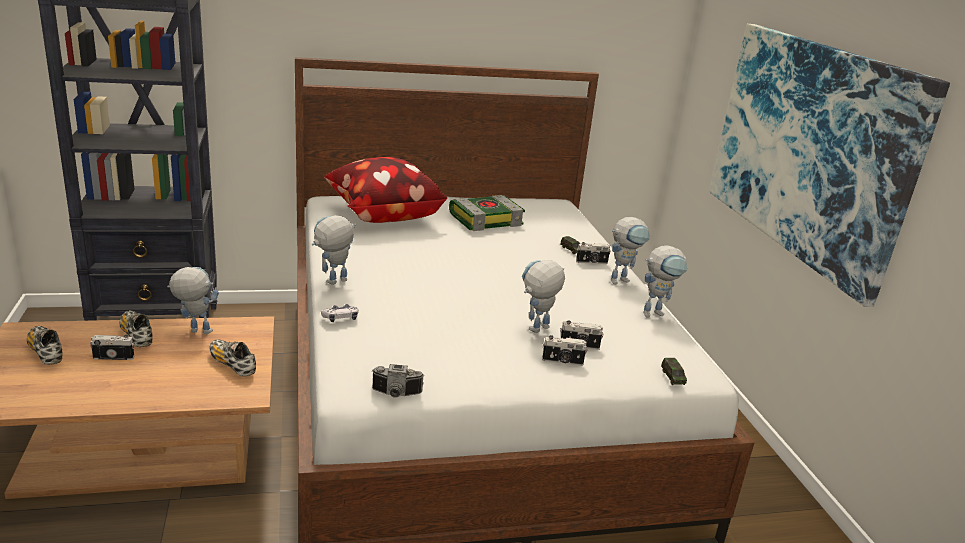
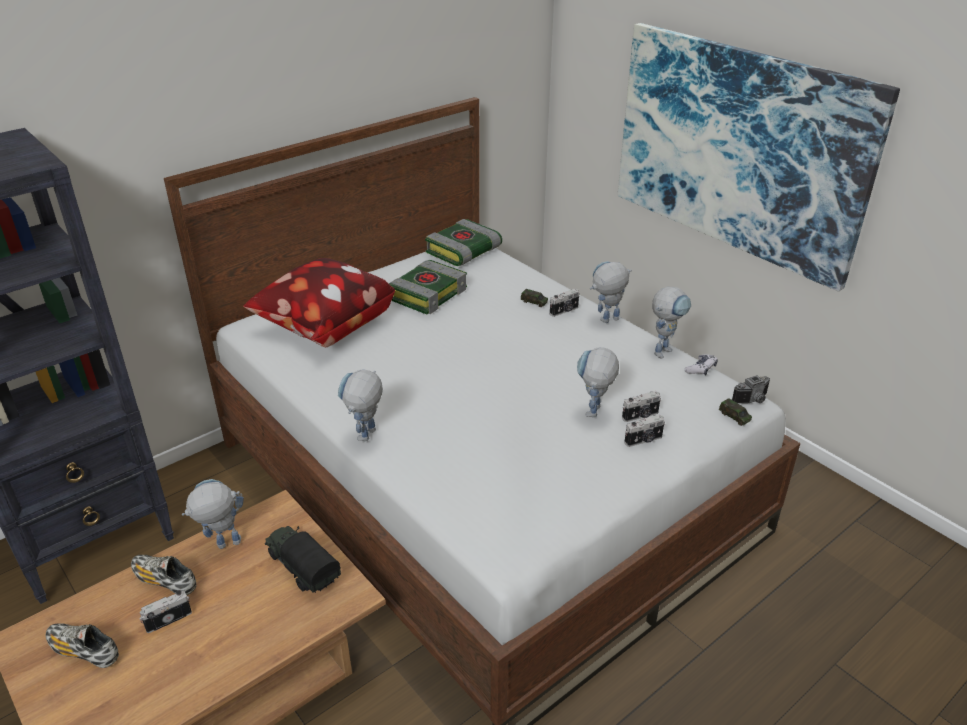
camera: 25 degrees left, 10 degrees up
shoe [210,339,256,376] -> toy truck [265,526,341,593]
game controller [321,304,359,322] -> game controller moved to [684,355,718,376]
camera [372,364,424,398] -> camera moved to [732,375,770,404]
toy robot [611,217,650,284] -> toy robot turned 150 degrees counterclockwise [590,261,632,323]
none -> book [425,219,502,266]

